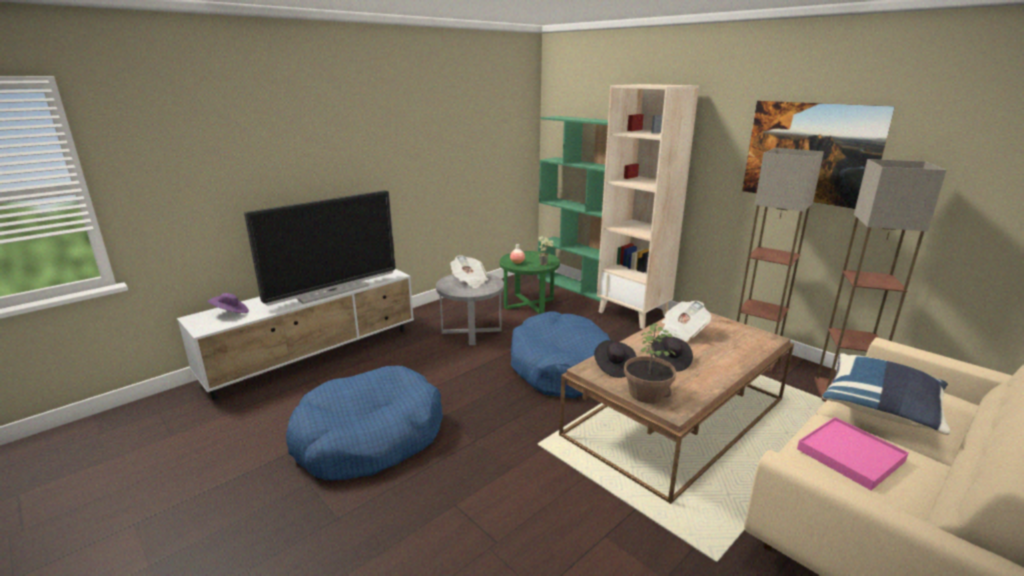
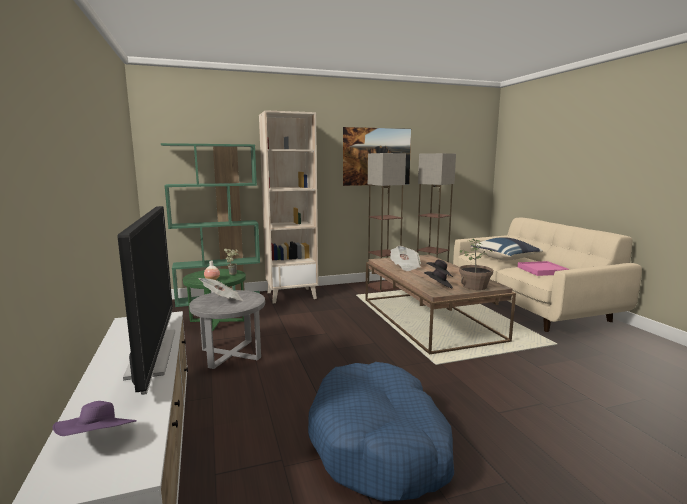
camera: 65 degrees left, 10 degrees down
blue dog bed [511,312,610,398] -> none

